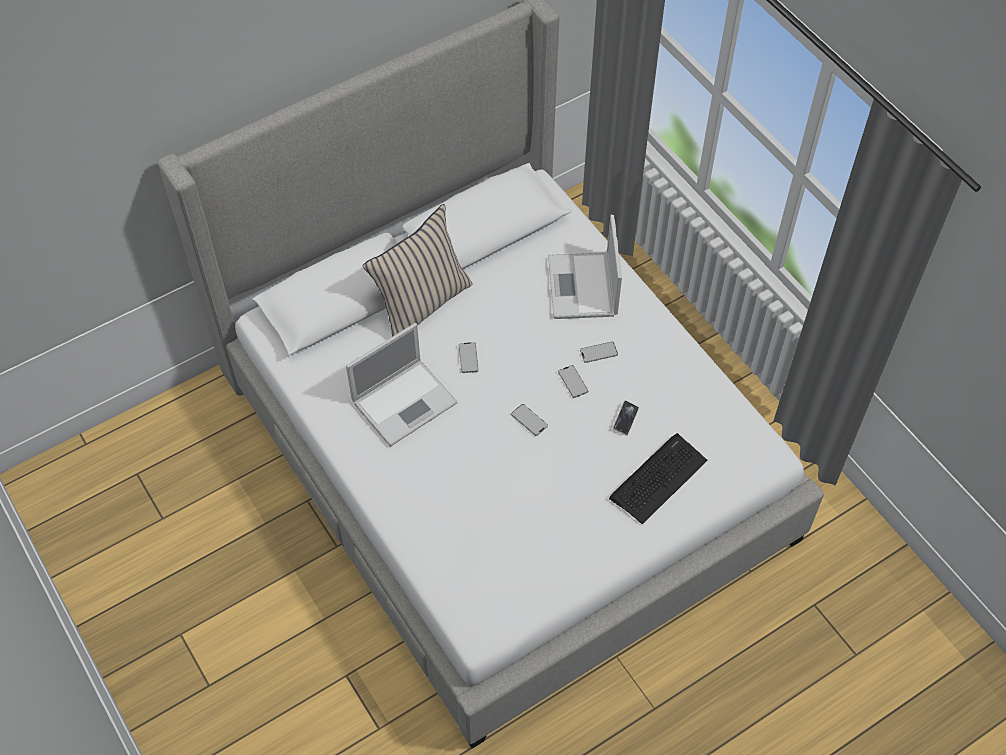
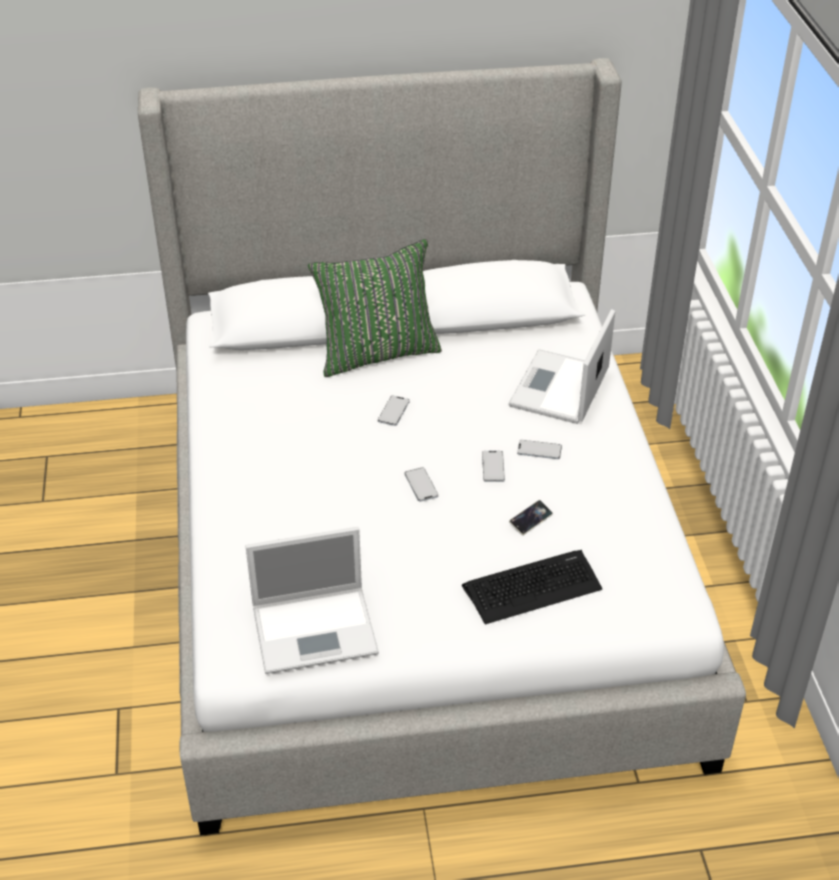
camera: 25 degrees right, 15 degrees down
laptop [346,323,458,447] -> laptop moved to [245,527,379,674]
beige pillow [363,204,472,337] -> green pillow [308,239,442,377]

